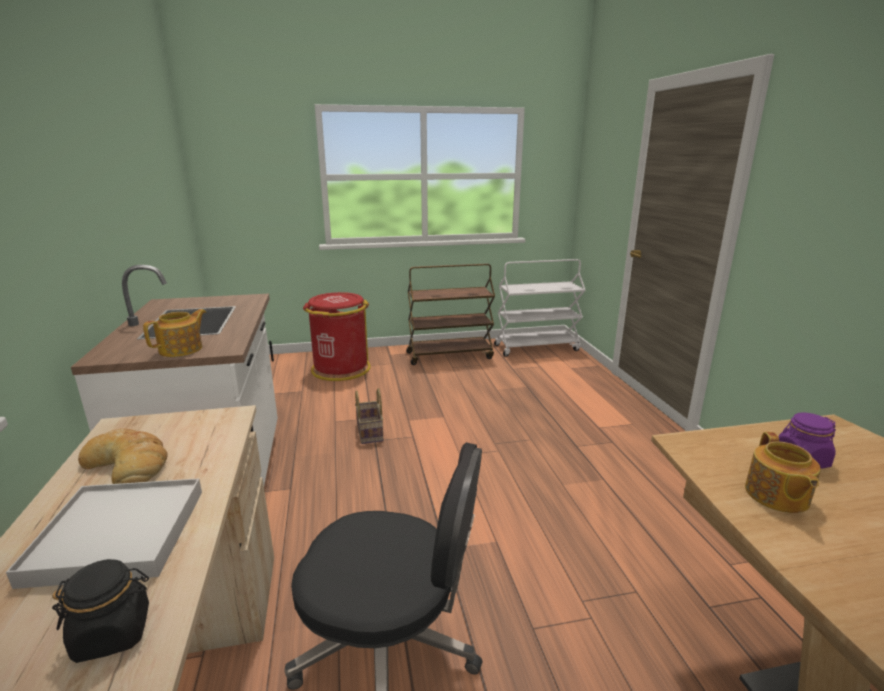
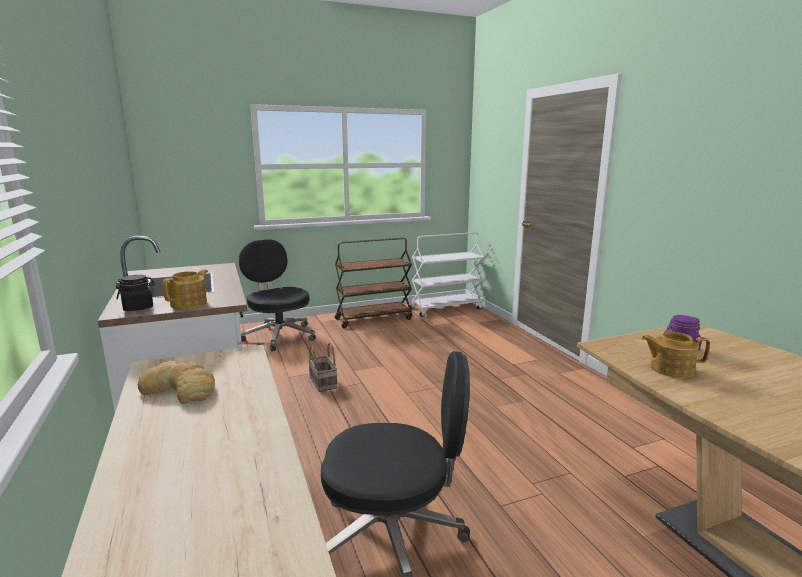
camera: 10 degrees left, 5 degrees down
white tray [6,478,202,589] -> none
black jar [52,559,149,663] -> black jar moved to [116,275,155,311]
red trash can [303,292,371,381] -> black office chair [239,239,316,351]
teapot [745,432,821,513] -> teapot turned 105 degrees clockwise [641,332,710,378]

